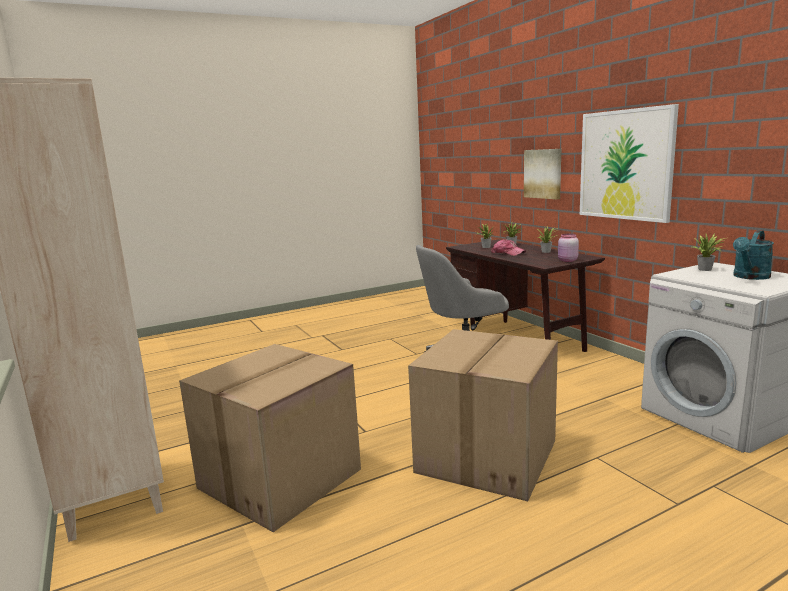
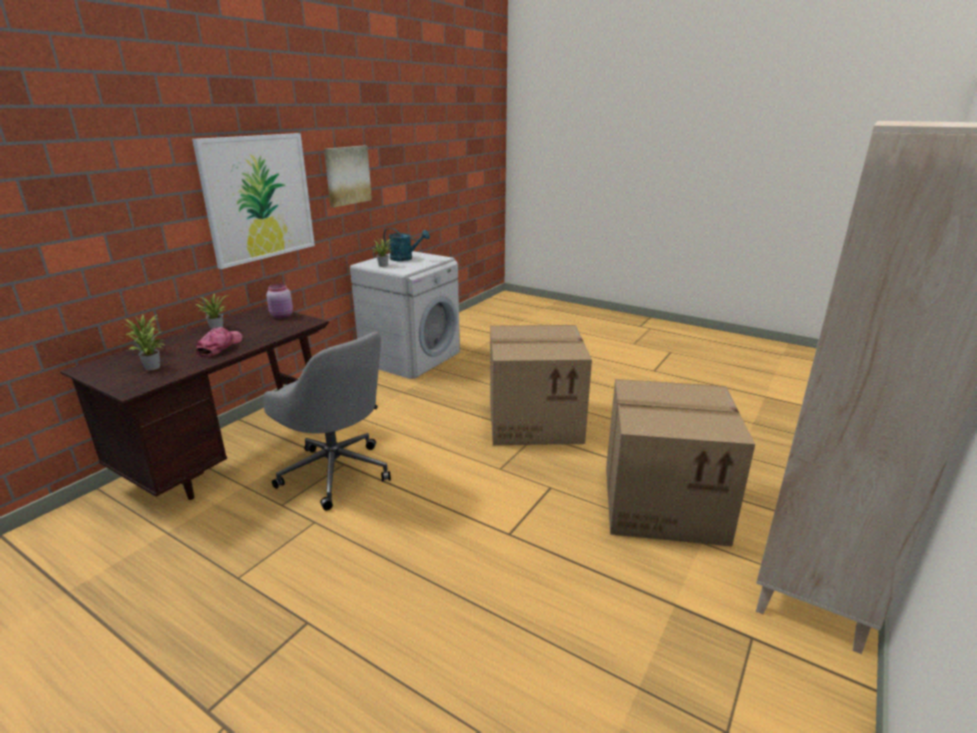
camera: 120 degrees left, 10 degrees up
picture [524,149,561,199] -> picture moved to [324,146,372,207]

